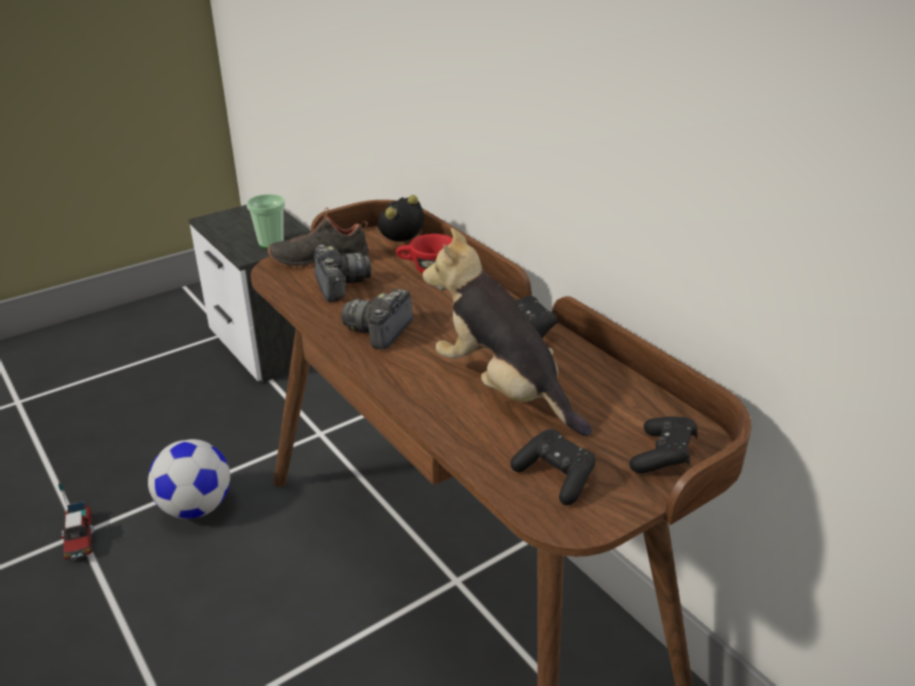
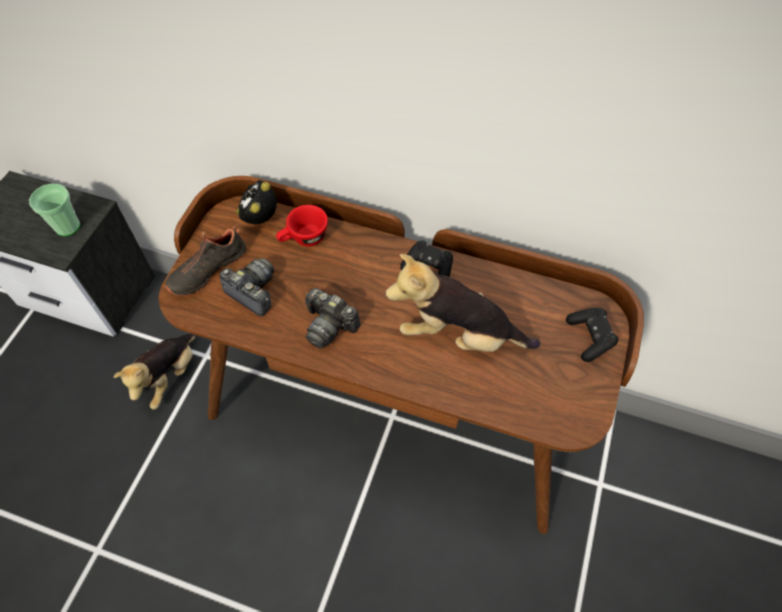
camera: 35 degrees left, 25 degrees up
toy truck [58,482,94,560] -> none
football [148,439,230,519] -> none
camera [341,289,413,349] -> camera turned 45 degrees counterclockwise [305,288,360,349]
black game controller [511,429,595,505] -> none
none -> plush toy [114,333,196,410]

